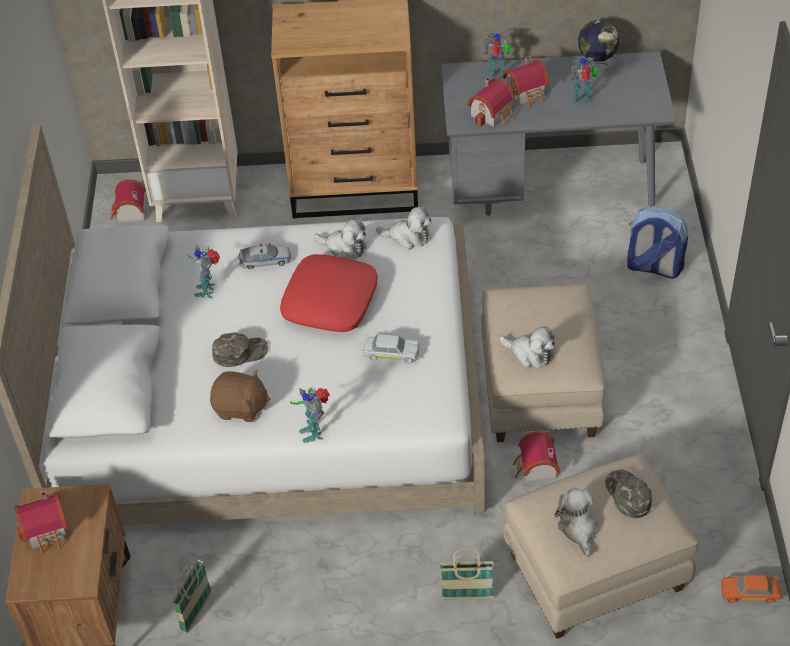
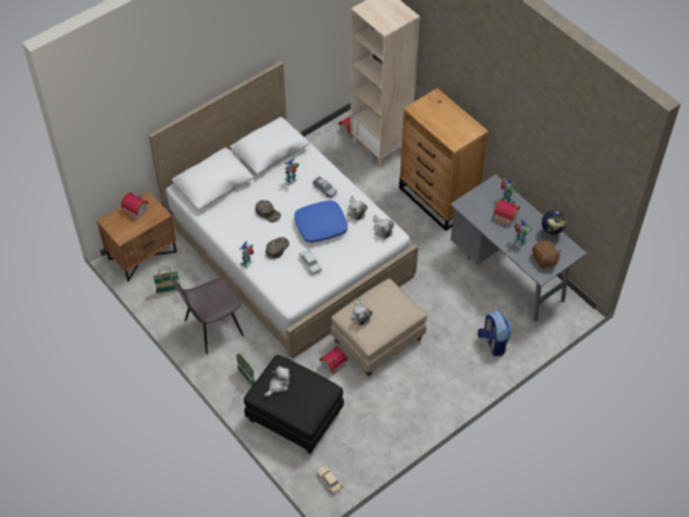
camera: 50 degrees right, 5 degrees up
brown plush toy [210,370,270,422] -> brown plush toy moved to [532,240,561,269]
red pillow [280,254,378,332] -> blue pillow [294,200,348,243]
toy house [467,77,515,127] -> none
beige ottoman [503,454,698,639] -> black ottoman [244,354,344,454]
green cap [605,469,652,518] -> green cap moved to [266,237,289,259]
orange toy car [721,575,781,603] -> beige toy car [317,465,343,494]
none -> grey chair [173,278,244,354]

